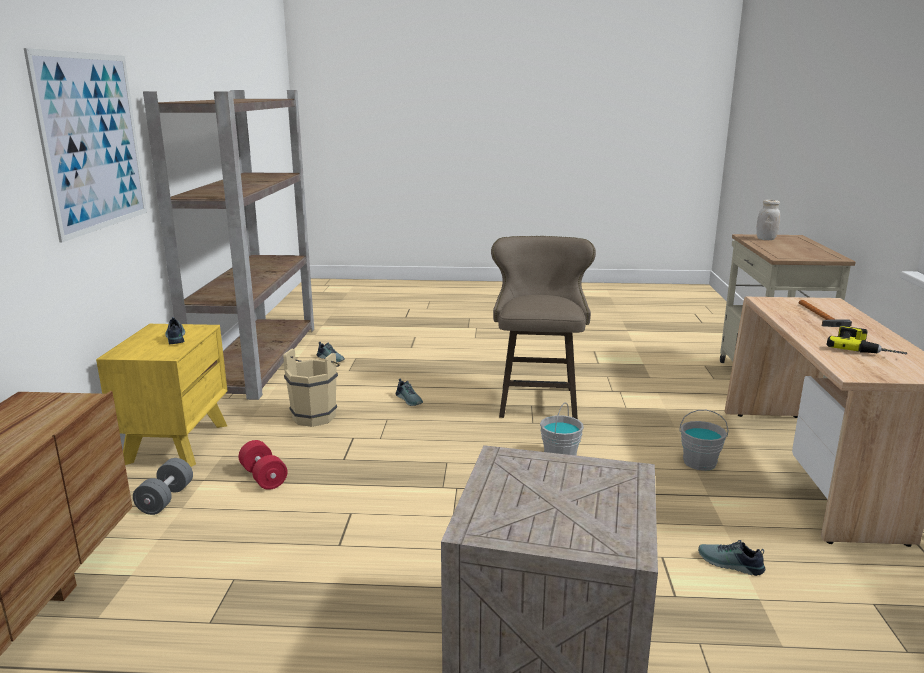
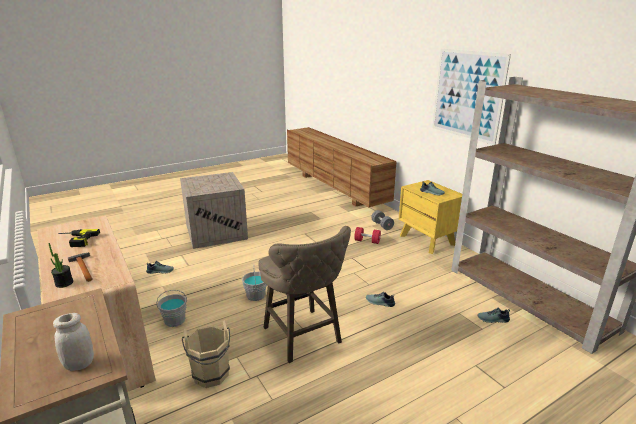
camera: 145 degrees right, 5 degrees up
beige bucket [283,349,340,427] -> beige bucket moved to [182,320,230,388]
none -> potted plant [48,243,73,288]

